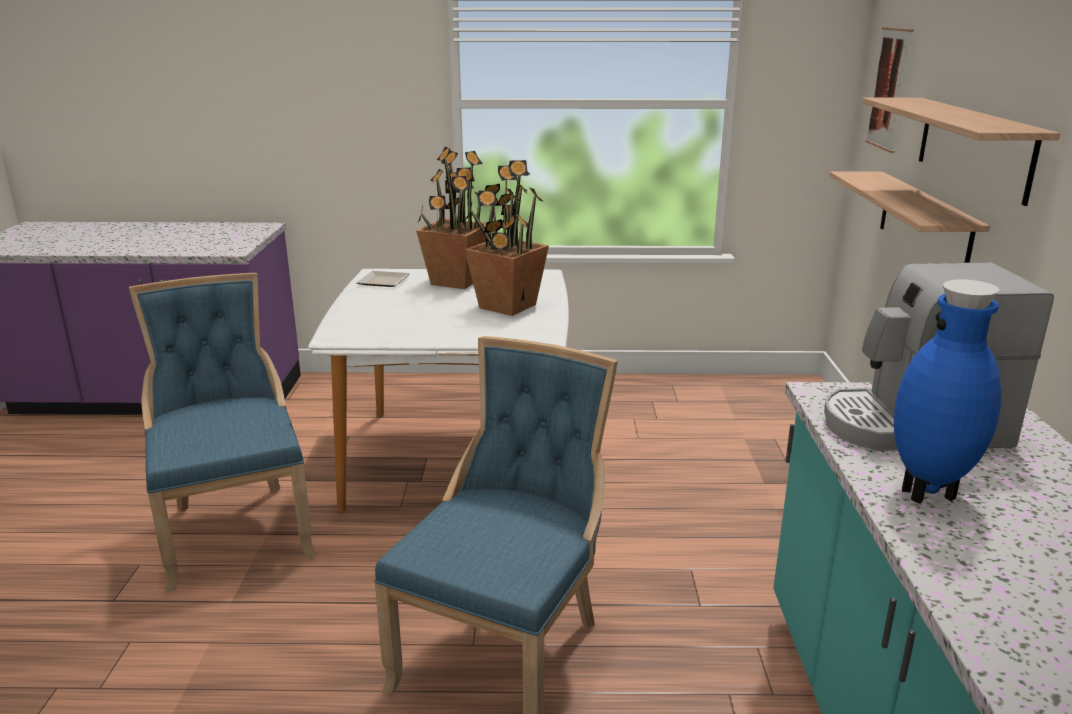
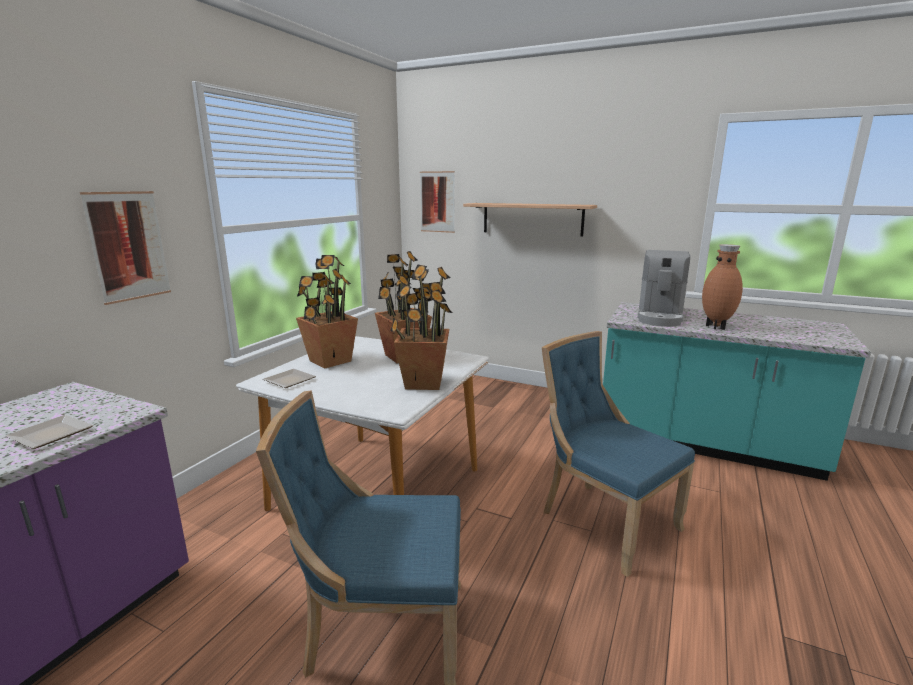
camera: 65 degrees left, 5 degrees down
shelf [829,172,990,263] -> none
blue vase [894,279,1001,504] -> brown vase [702,244,743,330]
none -> plate [6,415,93,449]
none -> picture [80,191,171,305]
none -> potted plant [390,264,452,390]

